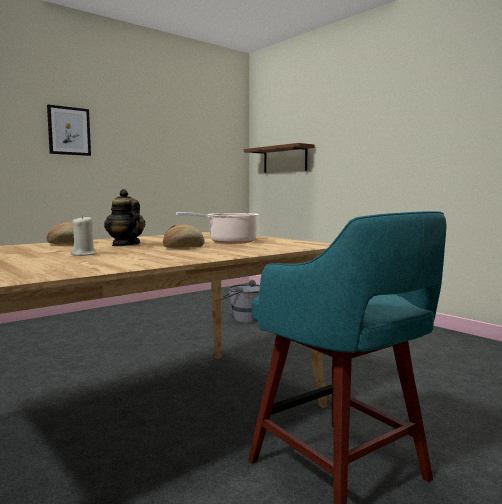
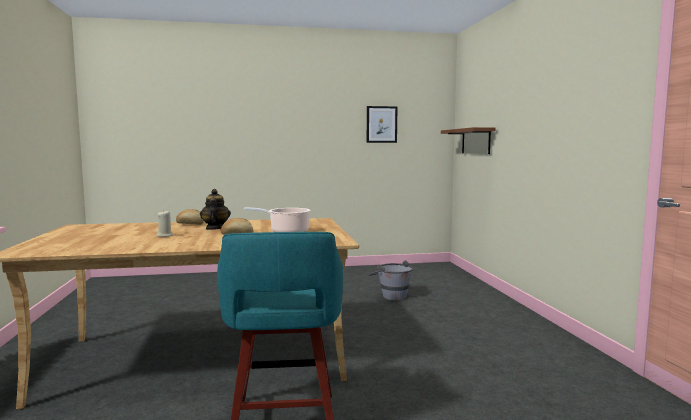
camera: 30 degrees right, 0 degrees up
picture [47,105,91,156] -> picture moved to [367,106,397,143]

